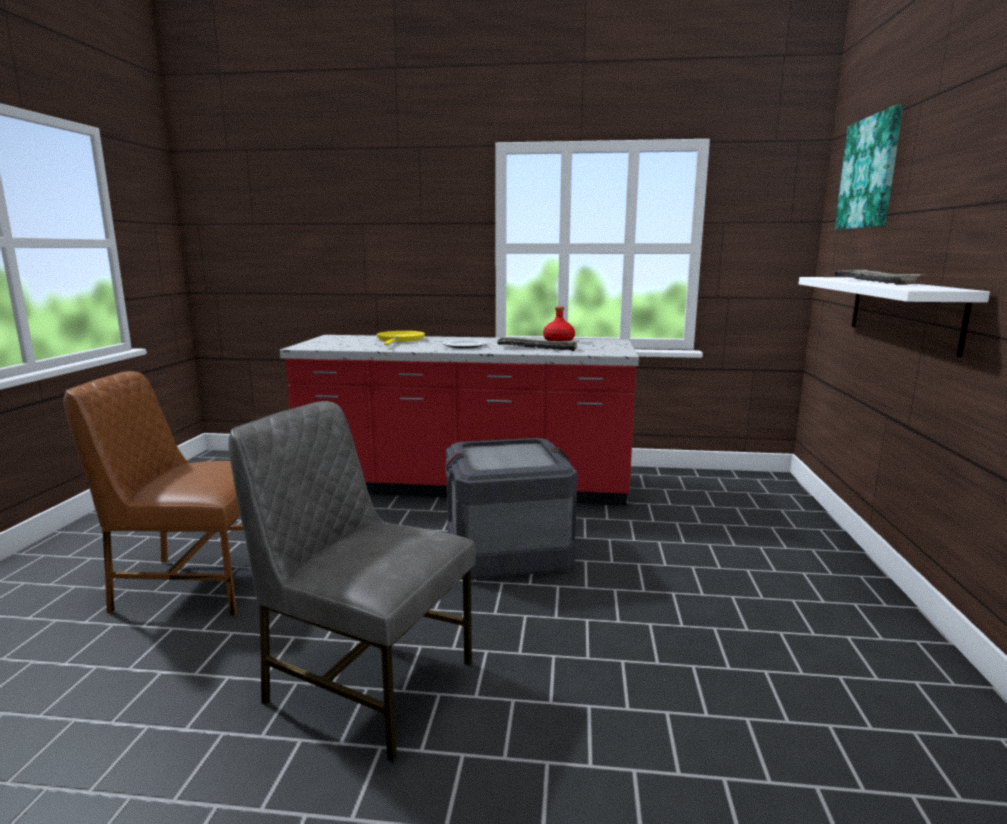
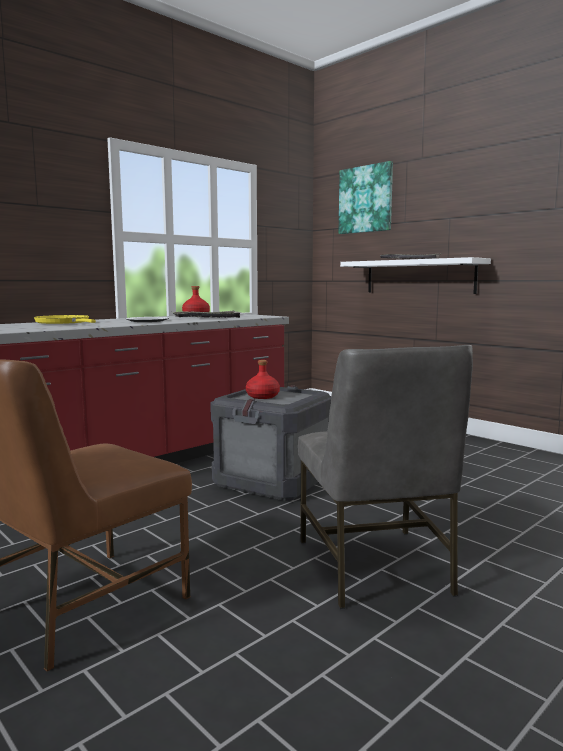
camera: 50 degrees left, 5 degrees down
grey chair [228,401,476,762] -> grey chair turned 75 degrees counterclockwise [298,345,473,609]
none -> red bottle [246,360,280,399]

